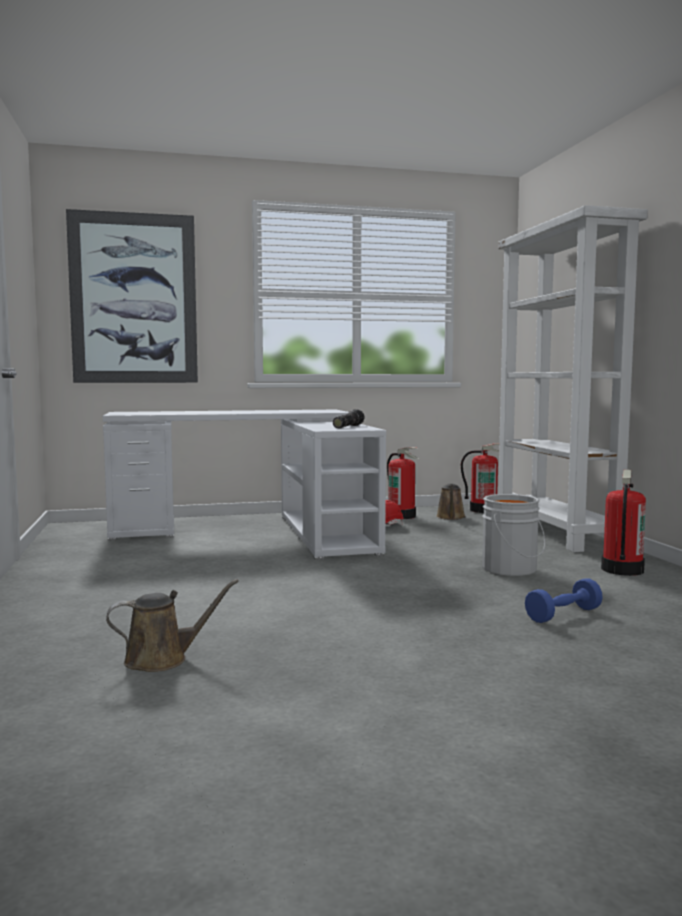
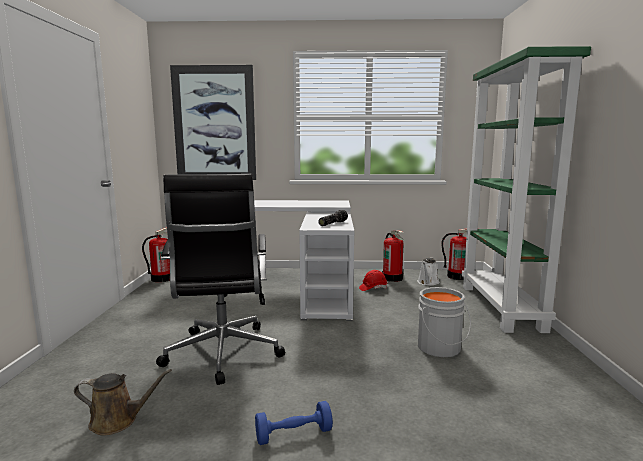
camera: 15 degrees right, 5 degrees up
brown watering can [436,483,466,520] -> white watering can [417,257,440,286]
white bookcase [498,205,648,552] -> green bookcase [462,46,591,333]
blue dumbbell [525,578,603,623] -> blue dumbbell moved to [255,401,333,445]
fire extinguisher [601,469,646,576] -> fire extinguisher moved to [142,228,170,282]
none -> black office chair [156,174,285,385]

